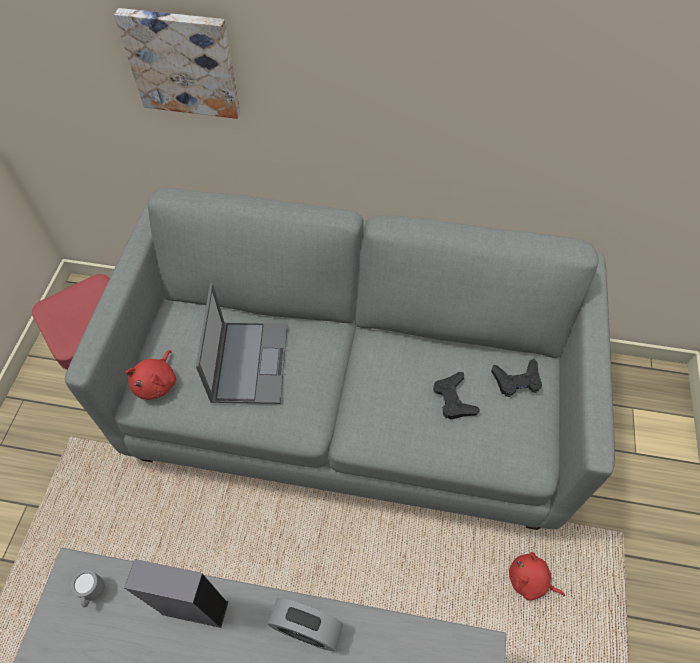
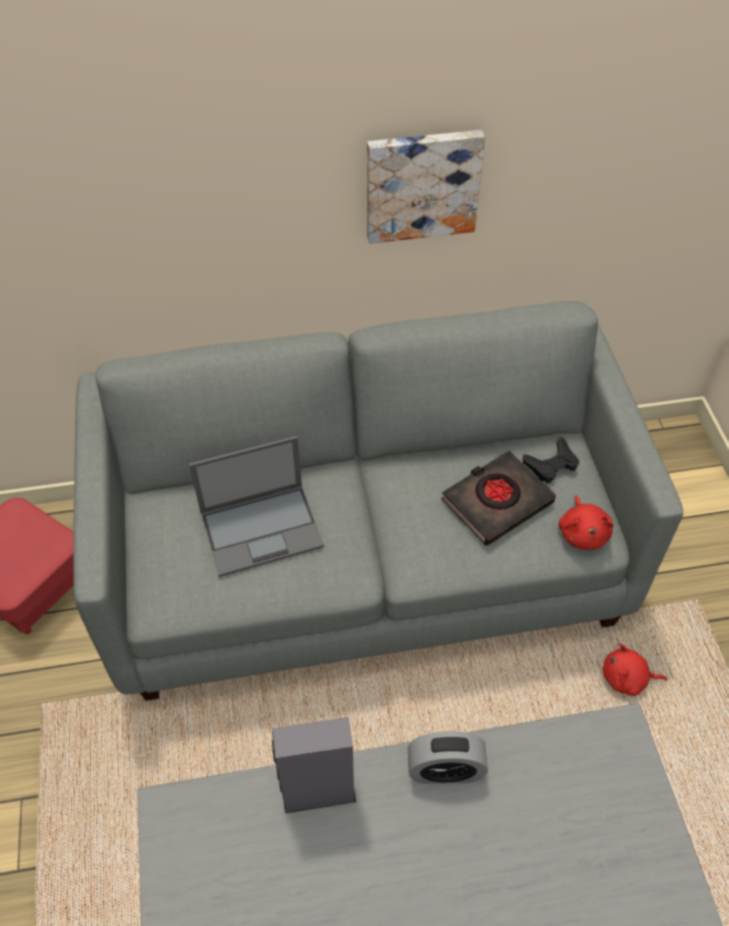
camera: 20 degrees left, 5 degrees down
grey mug [71,570,104,608] -> none
picture [114,8,240,119] -> picture moved to [367,130,485,244]
red plush toy [125,350,176,400] -> red plush toy moved to [558,495,614,550]
laptop [196,283,287,404] -> laptop turned 90 degrees clockwise [189,436,324,577]
black game controller [433,372,480,420] -> black book [441,451,556,546]

